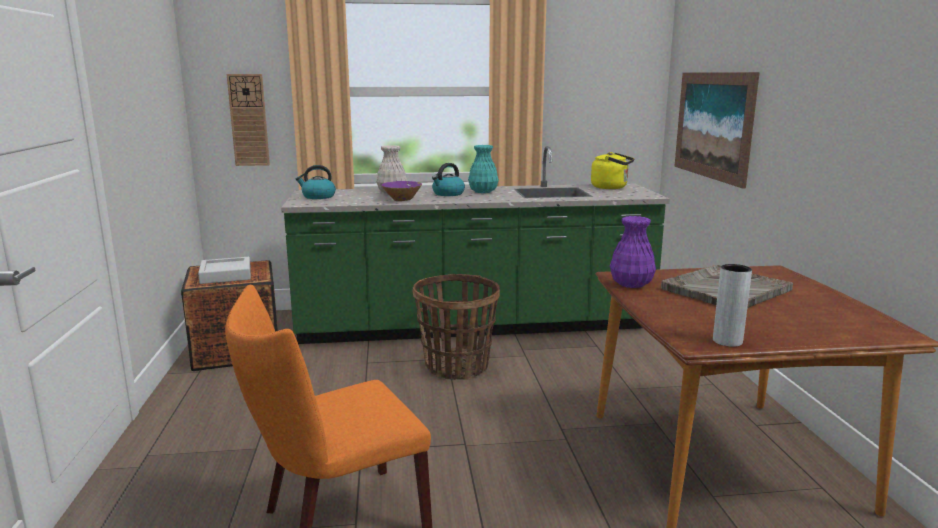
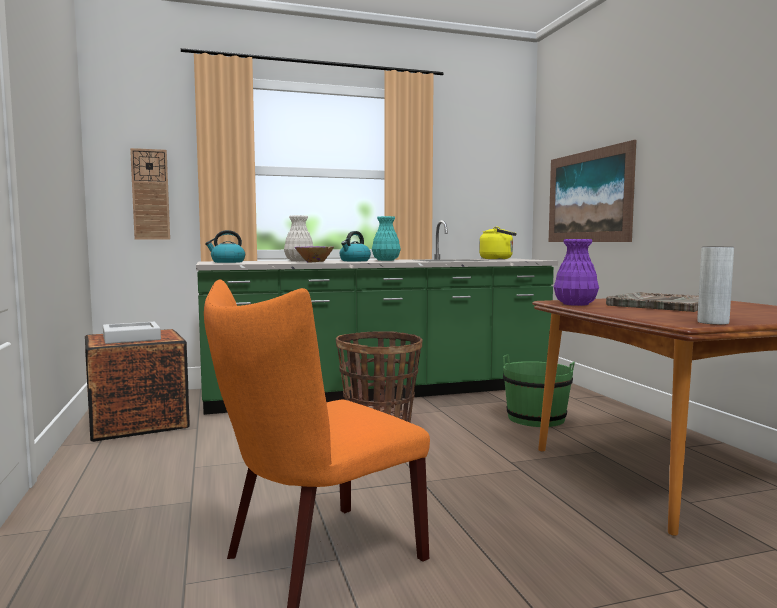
camera: 10 degrees left, 10 degrees down
none -> green bucket [503,354,575,427]

